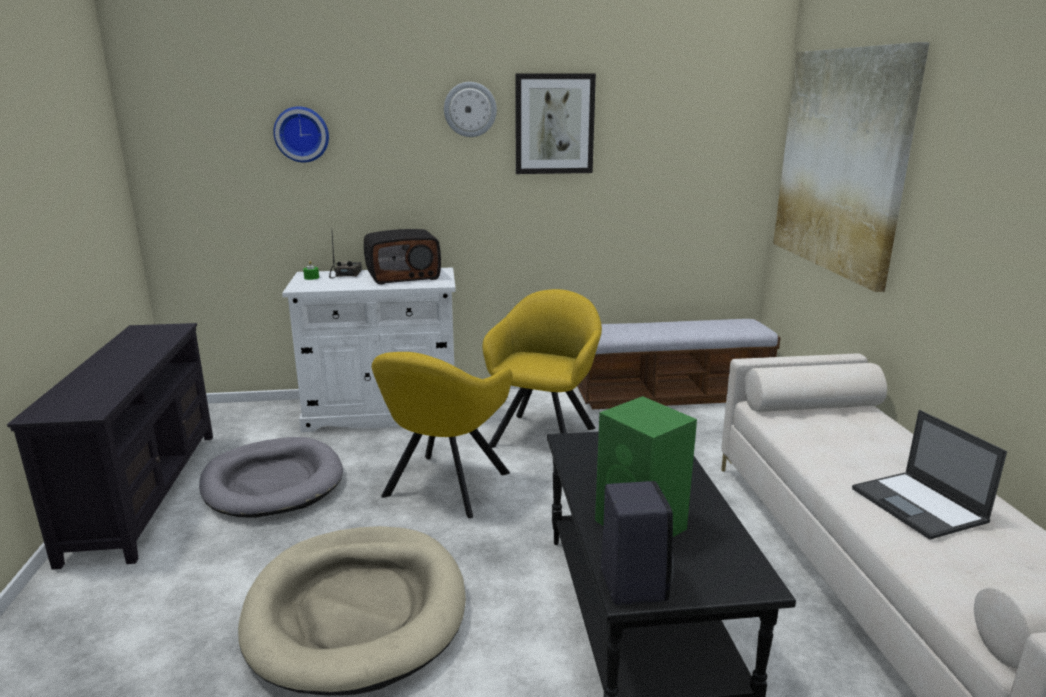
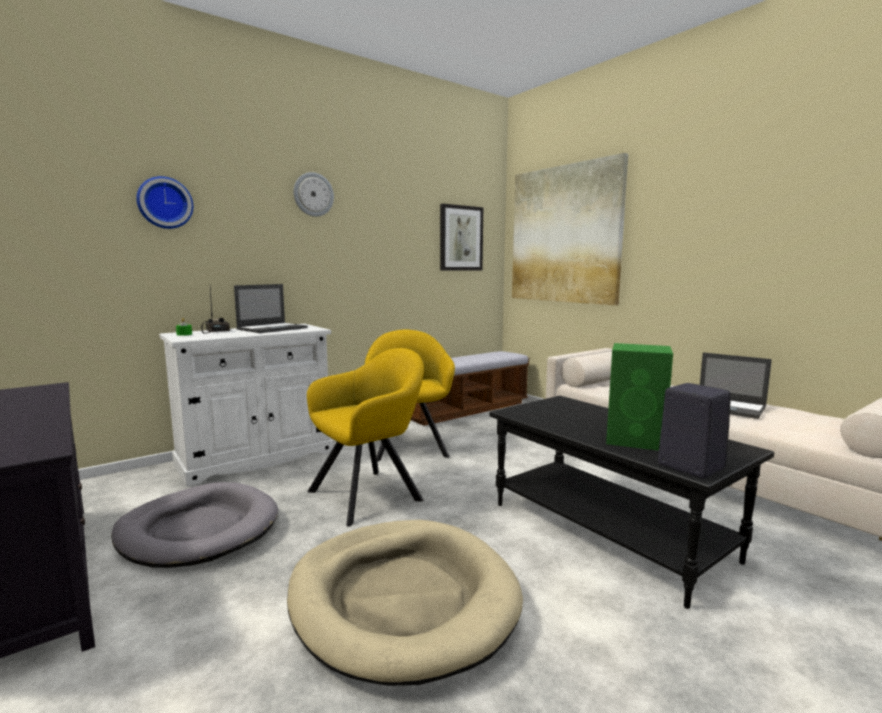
camera: 30 degrees left, 10 degrees down
radio [364,229,441,285] -> laptop [234,284,308,333]
yellow armchair [372,352,512,518] -> yellow armchair turned 120 degrees counterclockwise [307,348,424,527]
picture [515,73,596,174] -> picture moved to [440,204,483,271]

